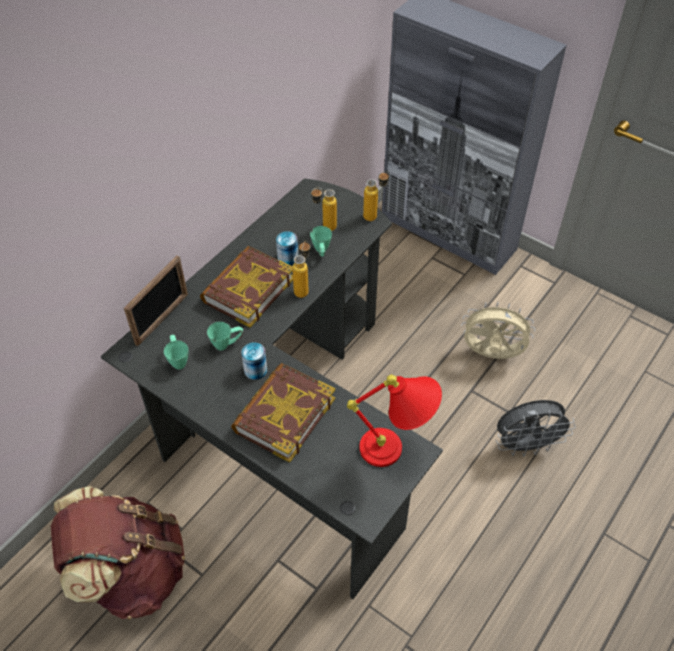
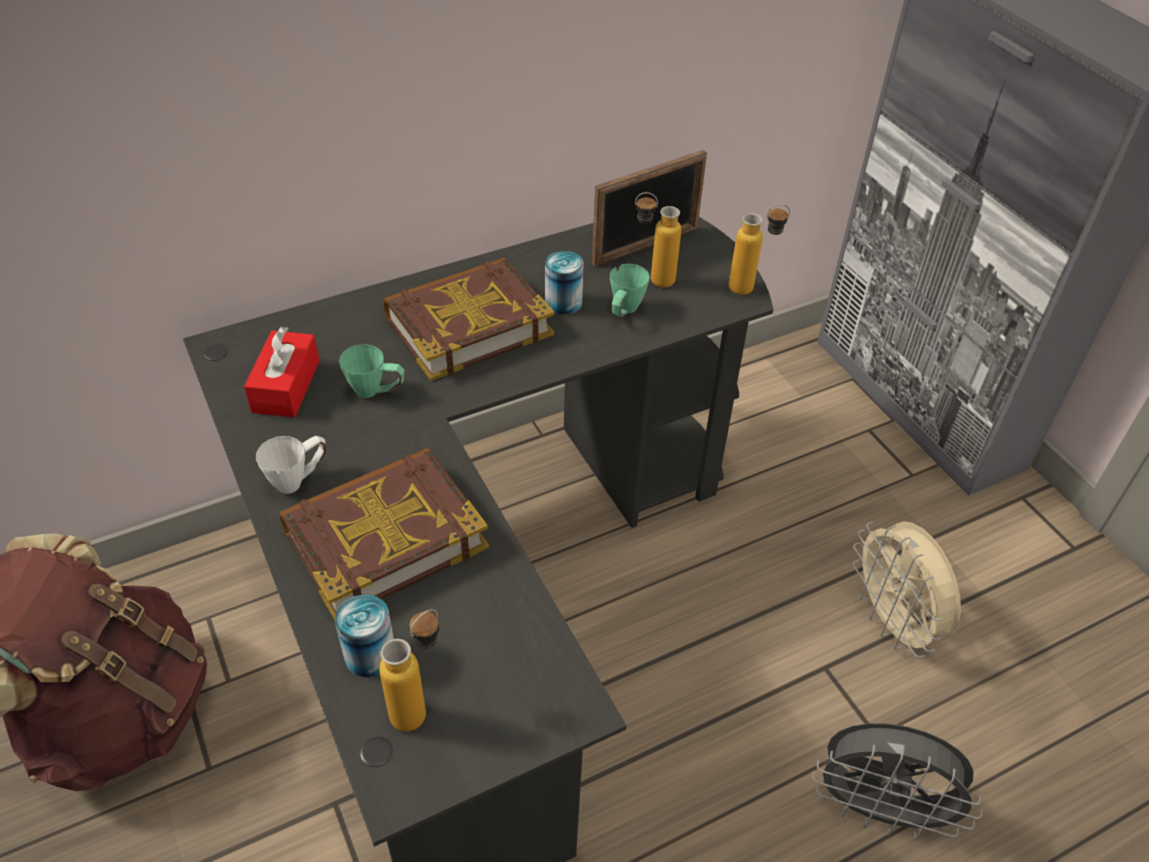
camera: 25 degrees right, 5 degrees down
picture frame [124,255,188,346] -> picture frame moved to [592,150,707,267]
green mug [164,335,189,370] -> red tissue box [244,327,319,418]
can [241,342,267,380] -> can moved to [335,595,394,677]
bottle [292,240,310,298] -> bottle moved to [379,609,439,731]
red table lamp [347,374,442,467] -> none
beige fan [461,302,535,359] -> beige fan turned 150 degrees counterclockwise [852,521,961,658]
none -> white mug [256,436,326,494]

